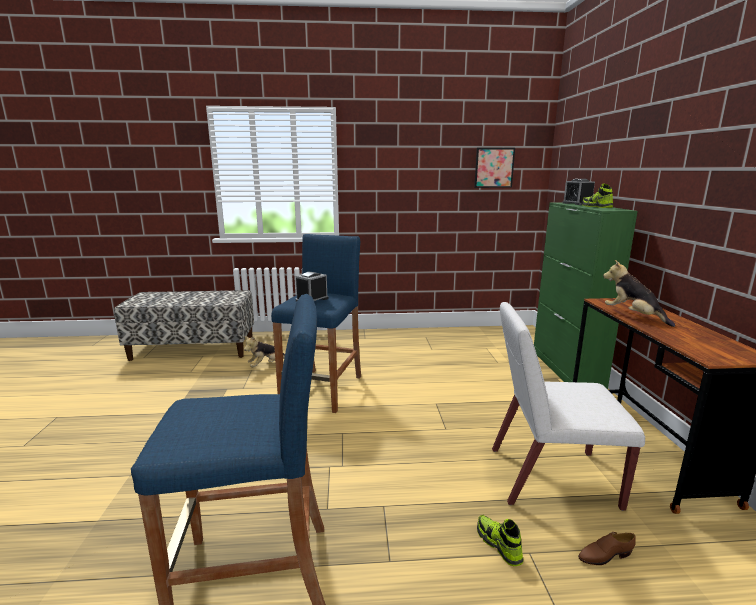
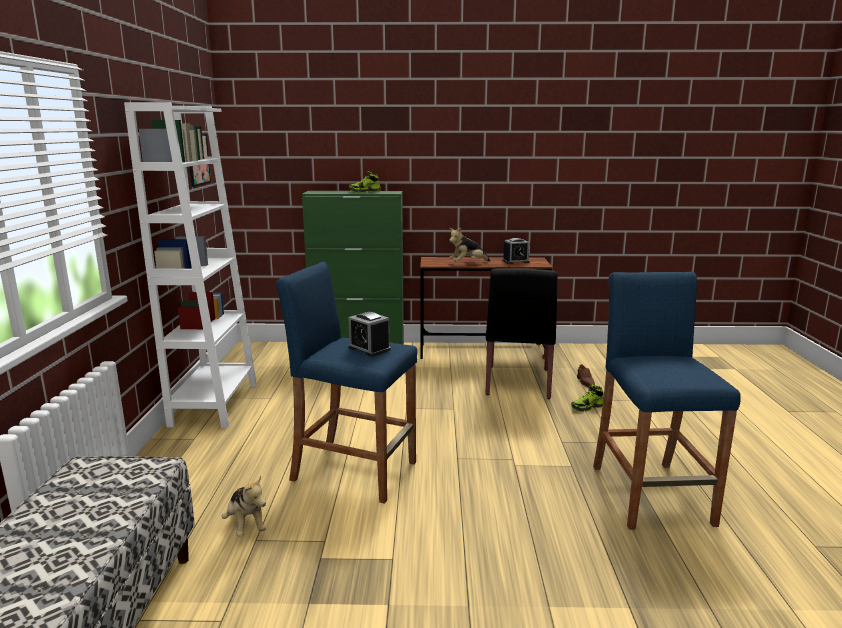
camera: 85 degrees left, 0 degrees up
white chair [492,302,645,511] -> black chair [486,268,558,399]
alarm clock [563,179,595,205] -> alarm clock moved to [502,238,530,264]
none -> white bookcase [124,102,257,428]

